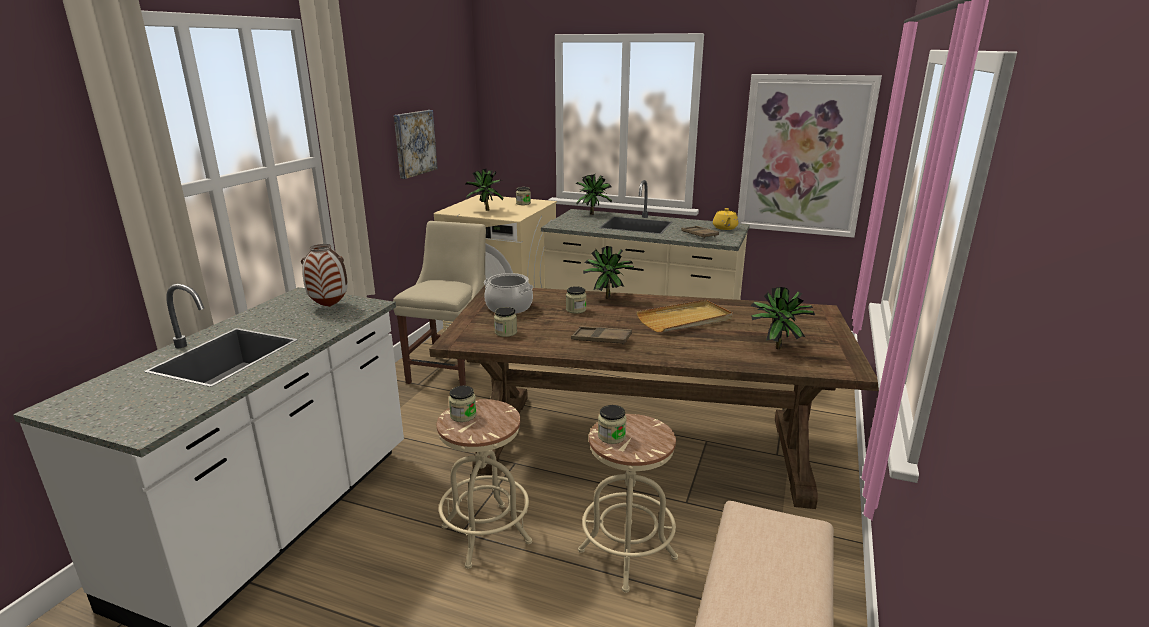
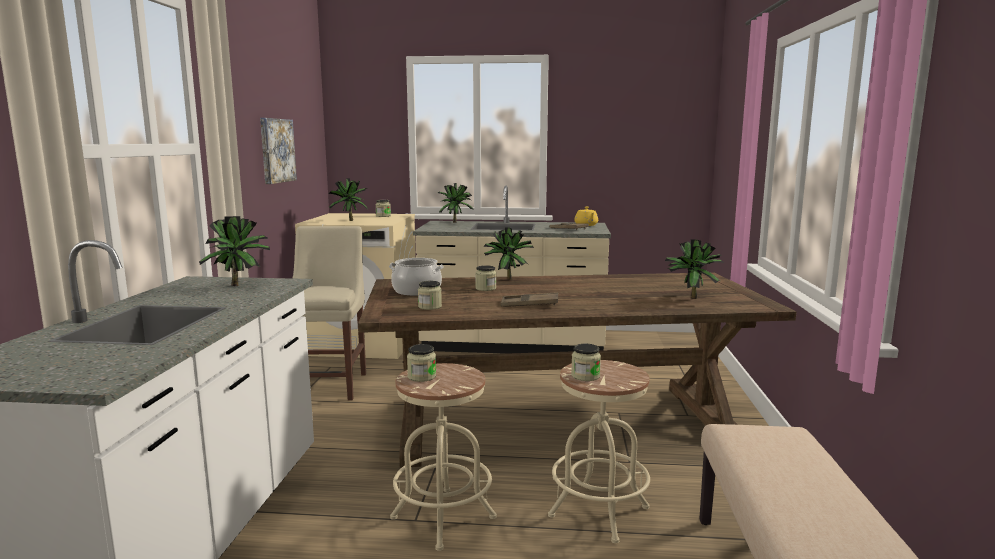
camera: 15 degrees left, 10 degrees down
vase [301,244,348,307] -> potted plant [199,216,270,286]
beige tray [636,300,733,332] -> none
picture [737,74,882,238] -> none

